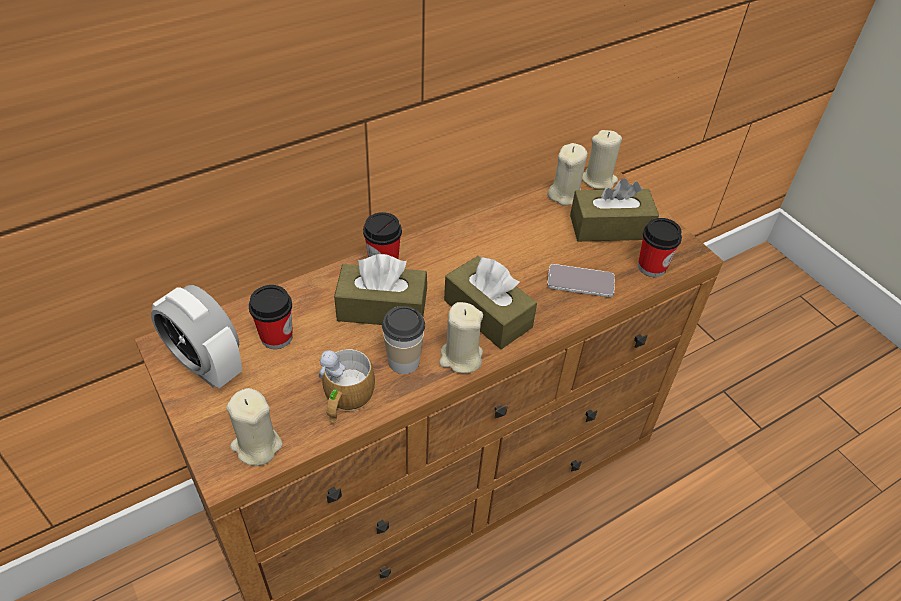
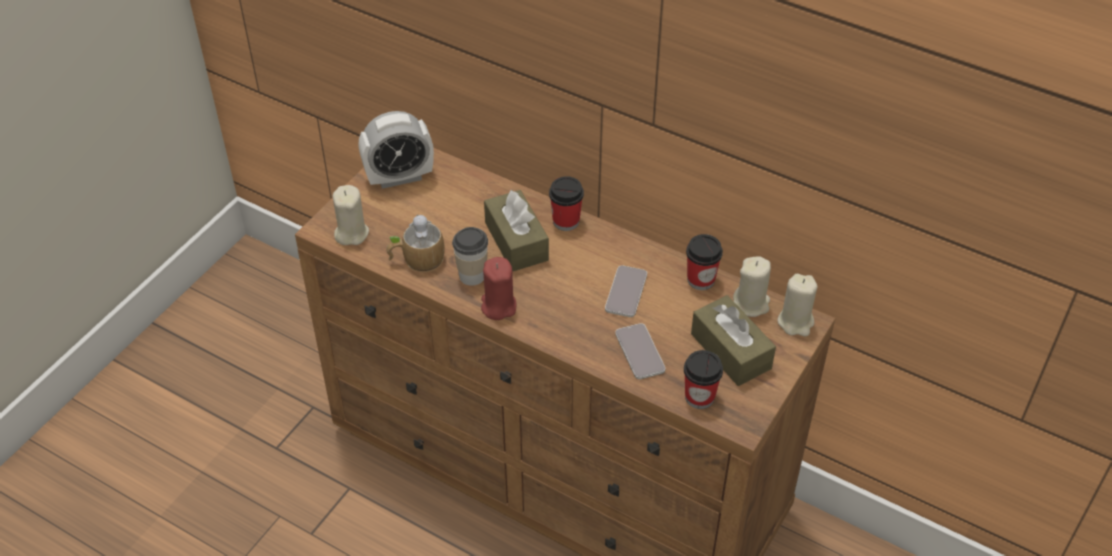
camera: 65 degrees right, 0 degrees up
alarm clock [151,285,242,389] -> alarm clock turned 120 degrees counterclockwise [359,111,434,189]
cup [249,285,293,349] -> cup moved to [686,234,723,290]
beige candle [439,302,483,374] -> red candle [481,257,516,320]
brown tissue box [444,256,537,349] -> none
none -> phone [605,266,647,317]

